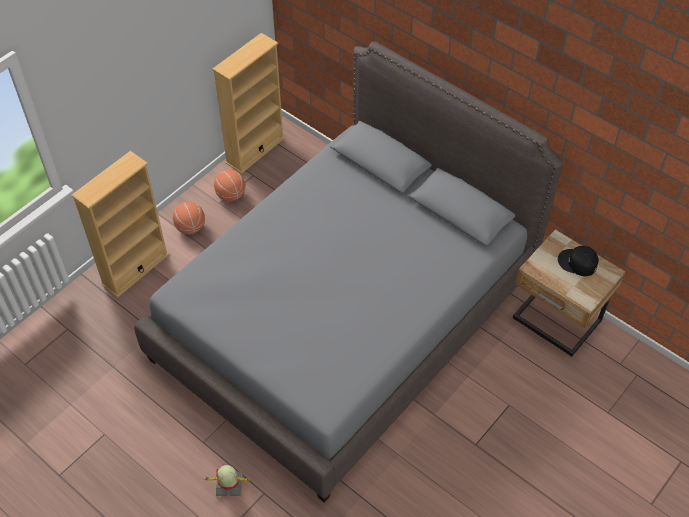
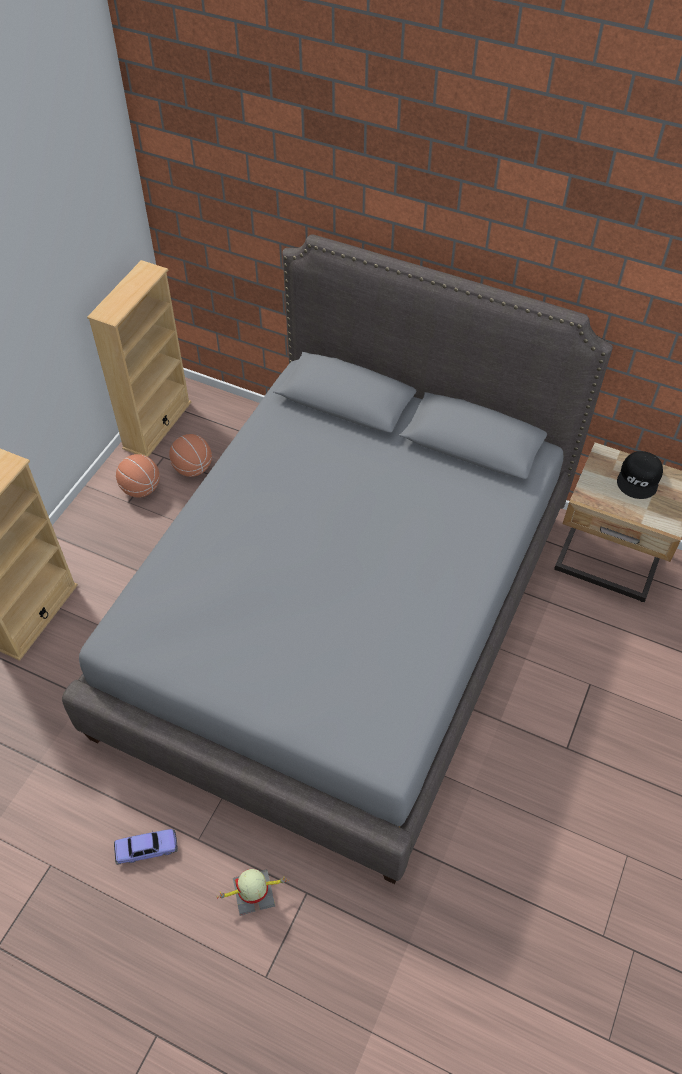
camera: 15 degrees left, 0 degrees up
basketball [173,202,205,234] -> basketball moved to [169,434,212,477]
black cap [558,246,599,276] -> black cap turned 75 degrees counterclockwise [617,451,663,499]
none -> toy car [114,829,178,865]

